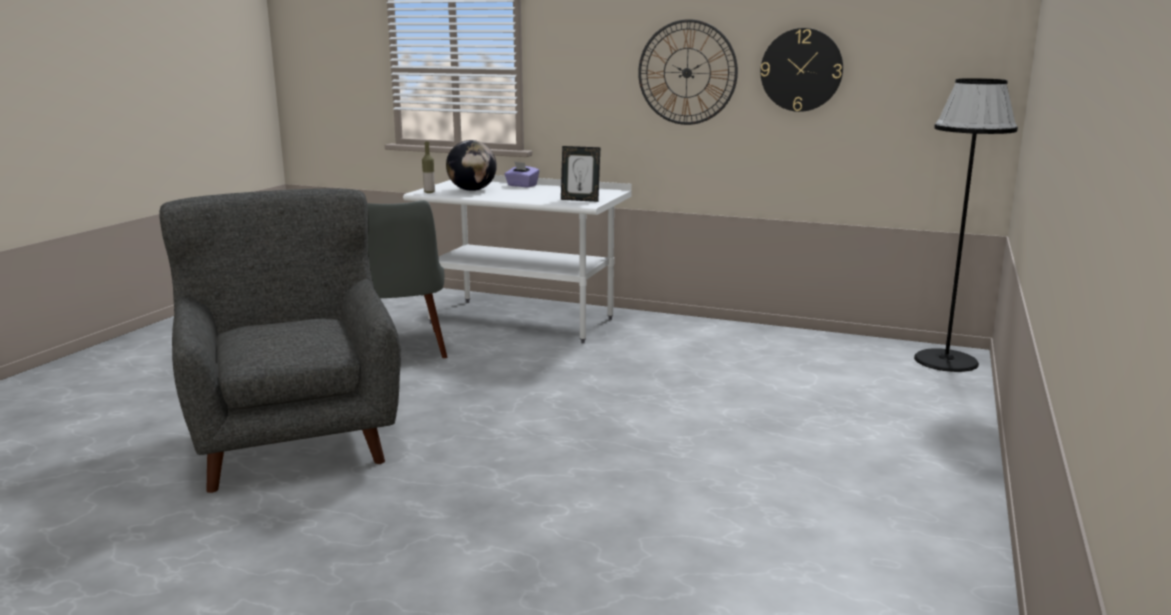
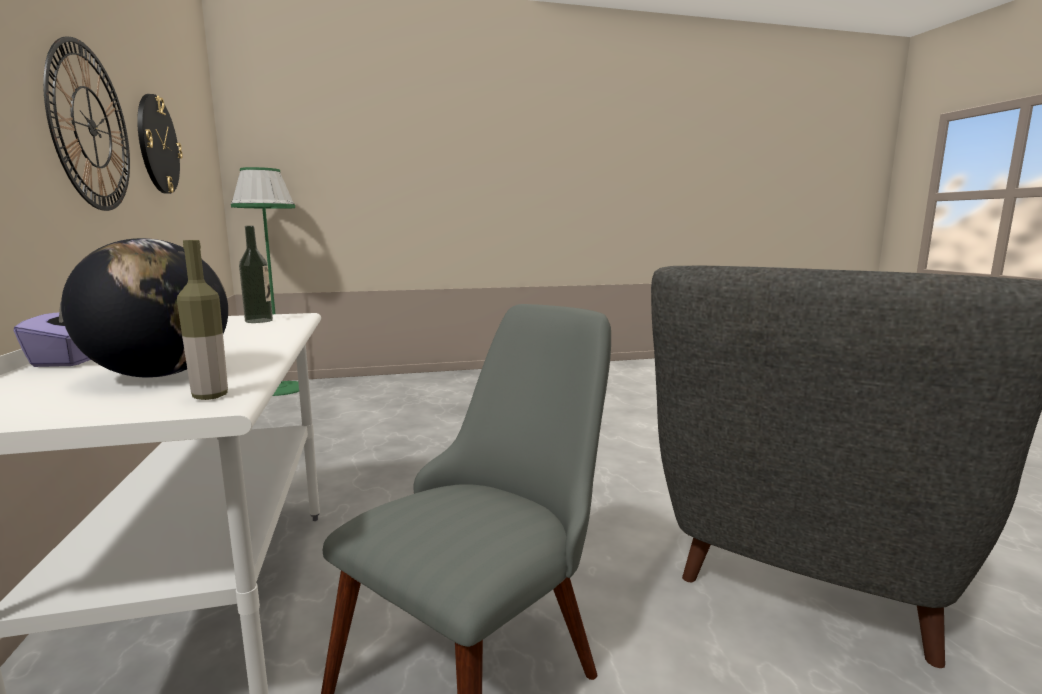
camera: 125 degrees left, 5 degrees down
picture frame [561,146,600,202] -> bottle [239,226,273,323]
black floor lamp [914,78,1018,372] -> green floor lamp [231,167,299,396]

